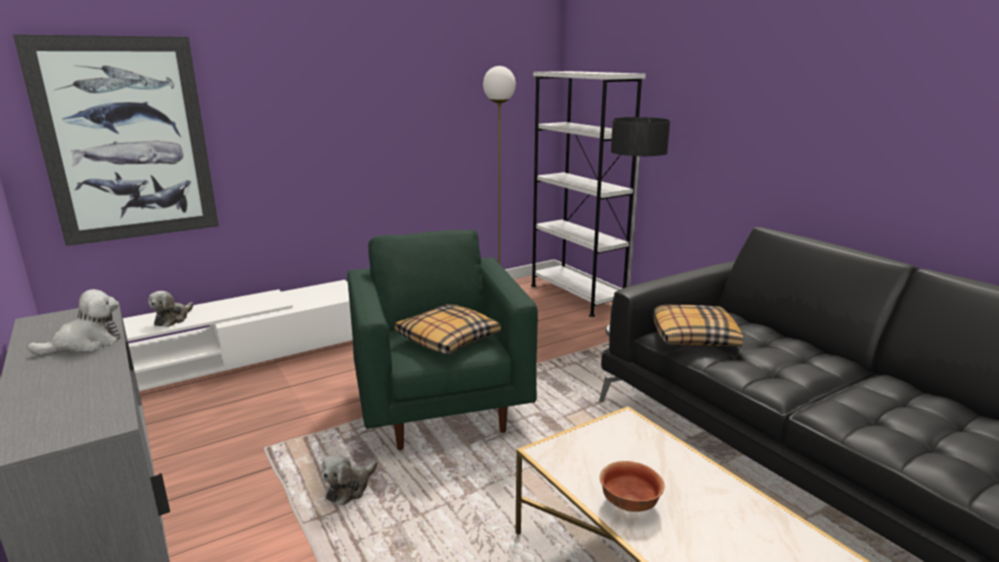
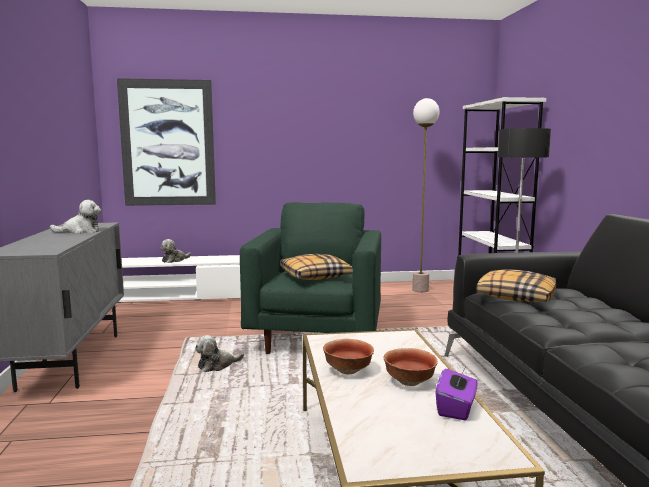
camera: 25 degrees right, 10 degrees down
none -> bowl [384,348,438,386]
none -> purple tissue box [436,368,478,420]

